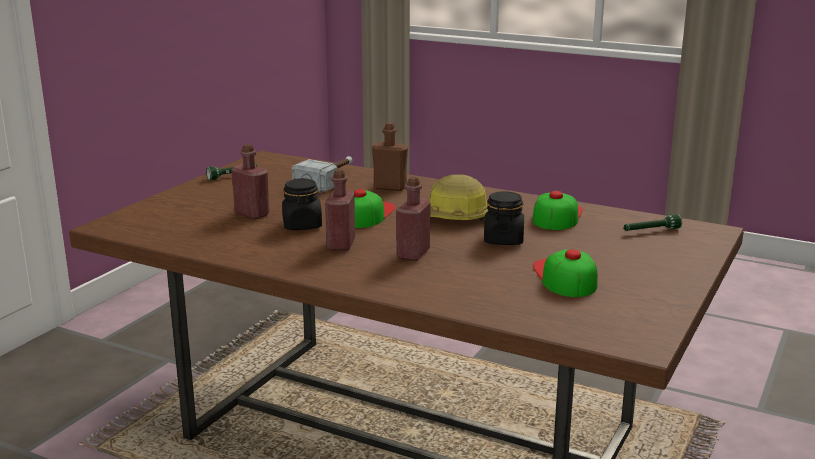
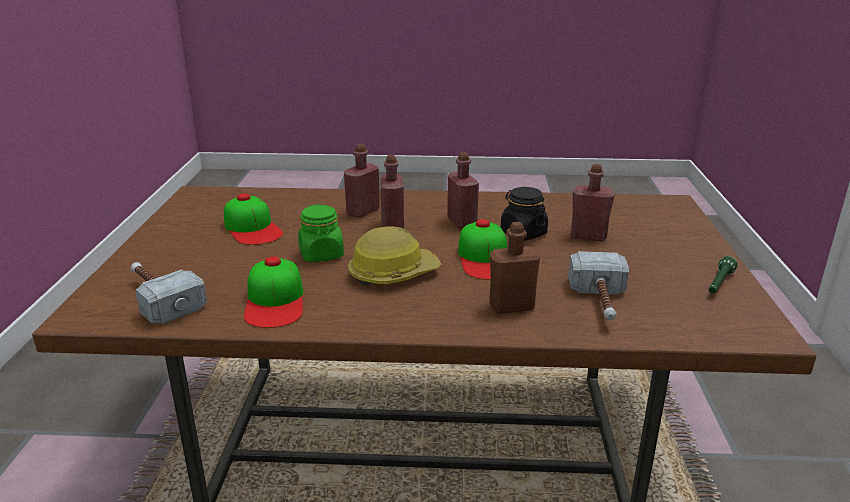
camera: 155 degrees right, 5 degrees up
black jar [484,191,524,245] -> green jar [298,204,344,262]
green flashlight [624,214,682,231] -> hammer [131,262,207,325]
none -> red bottle [344,144,380,218]

